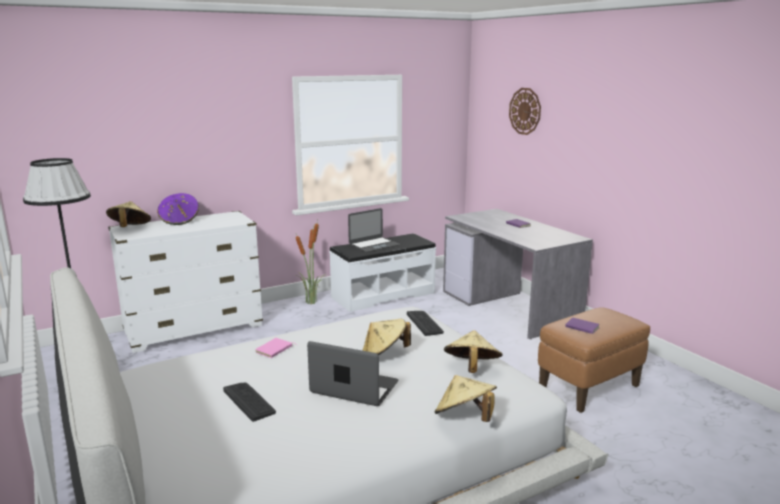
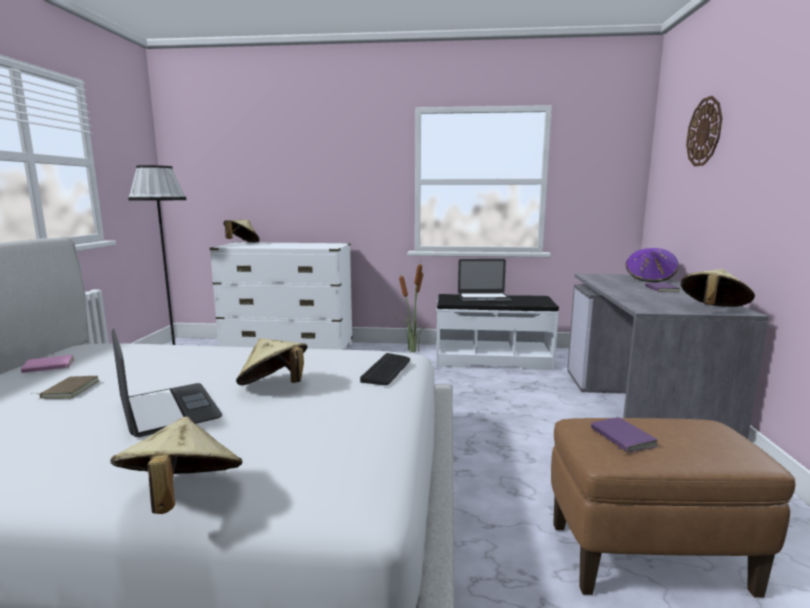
camera: 35 degrees right, 5 degrees down
purple hat [157,193,199,225] -> purple hat moved to [625,248,679,282]
keyboard [223,383,276,422] -> brown book [31,376,99,399]
pink book [255,338,297,358] -> pink book moved to [21,355,75,373]
beige hat [444,330,502,373] -> beige hat moved to [681,269,755,307]

